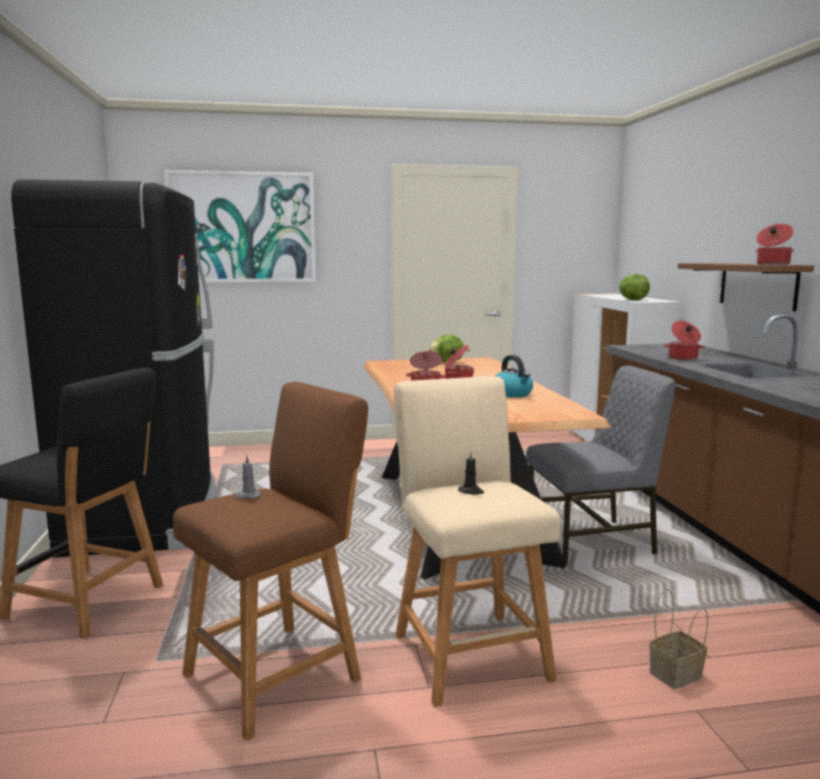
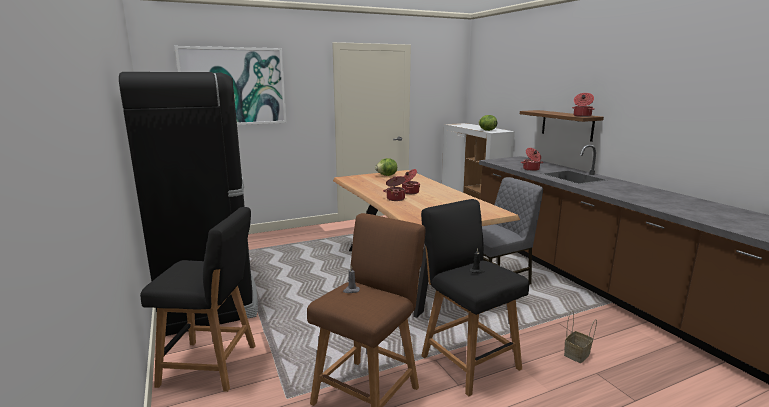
camera: 15 degrees left, 5 degrees up
beige stool [394,376,560,707] -> black stool [421,199,529,396]
kettle [496,355,533,397] -> none

